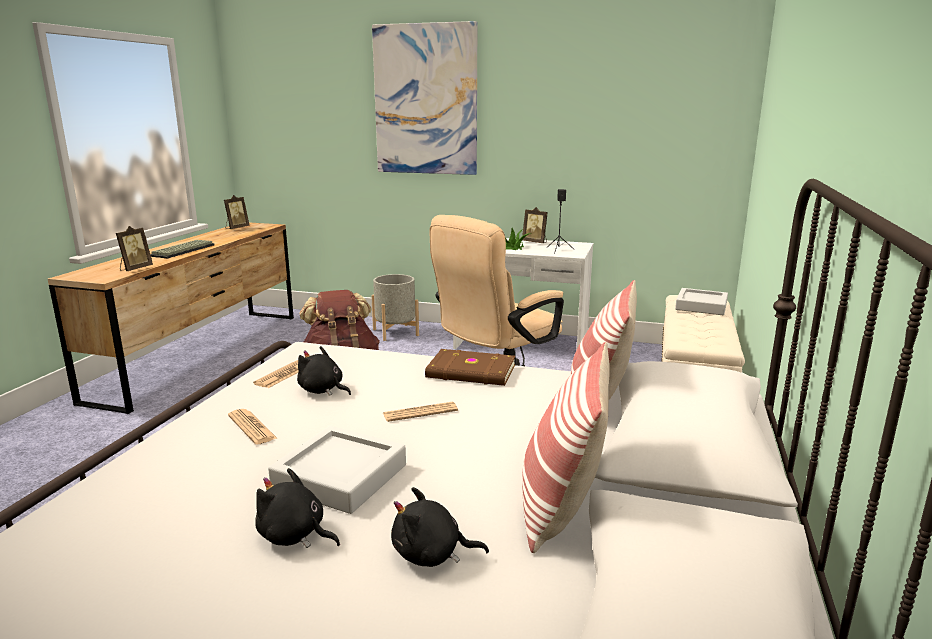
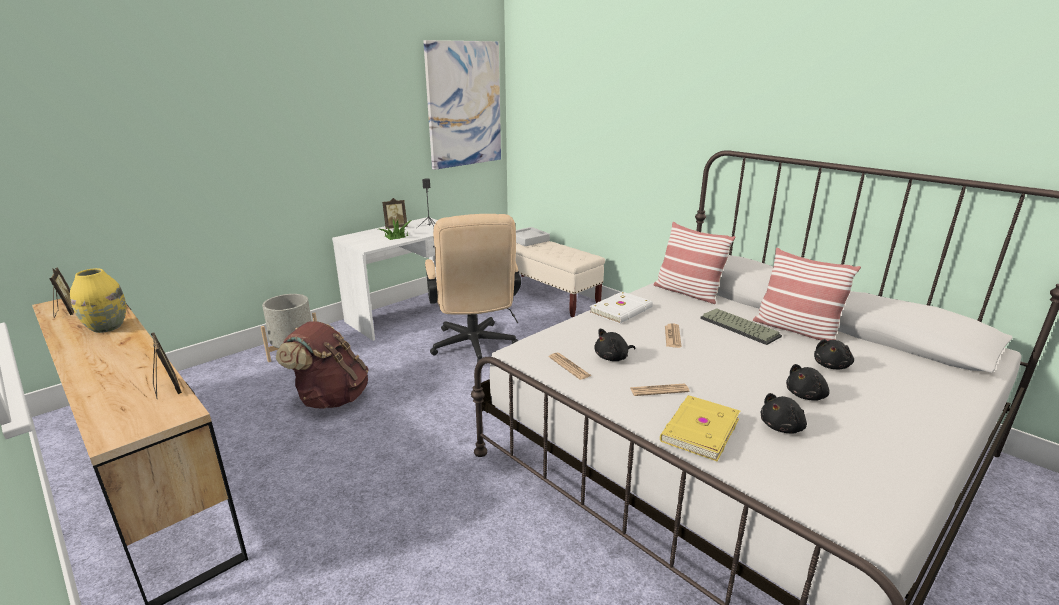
camera: 60 degrees left, 5 degrees up
keyboard [150,240,214,258] -> keyboard moved to [700,308,782,345]
grey tray [268,426,406,514] -> none
picture [372,21,477,175] -> picture moved to [423,40,501,170]
brown book [425,349,515,386] -> white book [589,292,653,324]
none -> yellow vase [70,268,126,333]
none -> yellow book [660,395,740,461]
none -> black plush toy [761,393,807,433]

